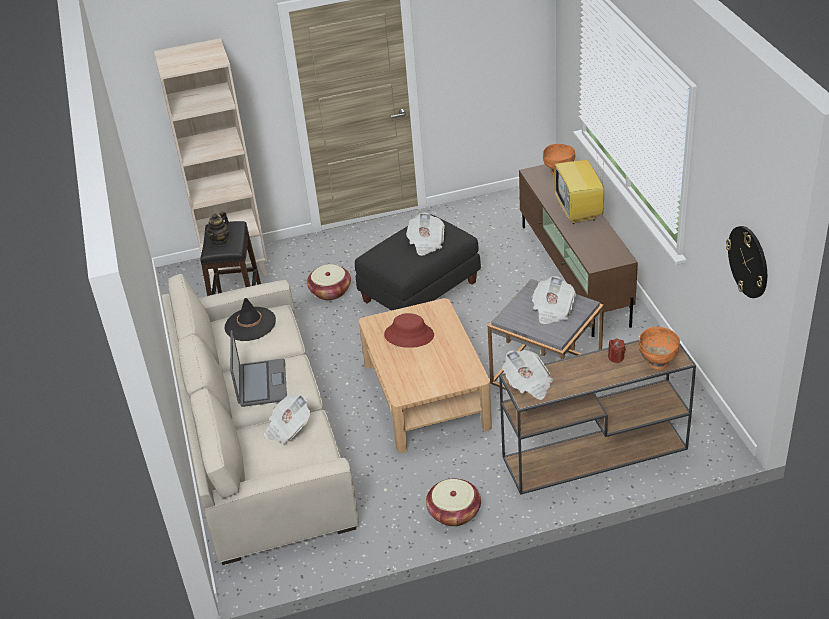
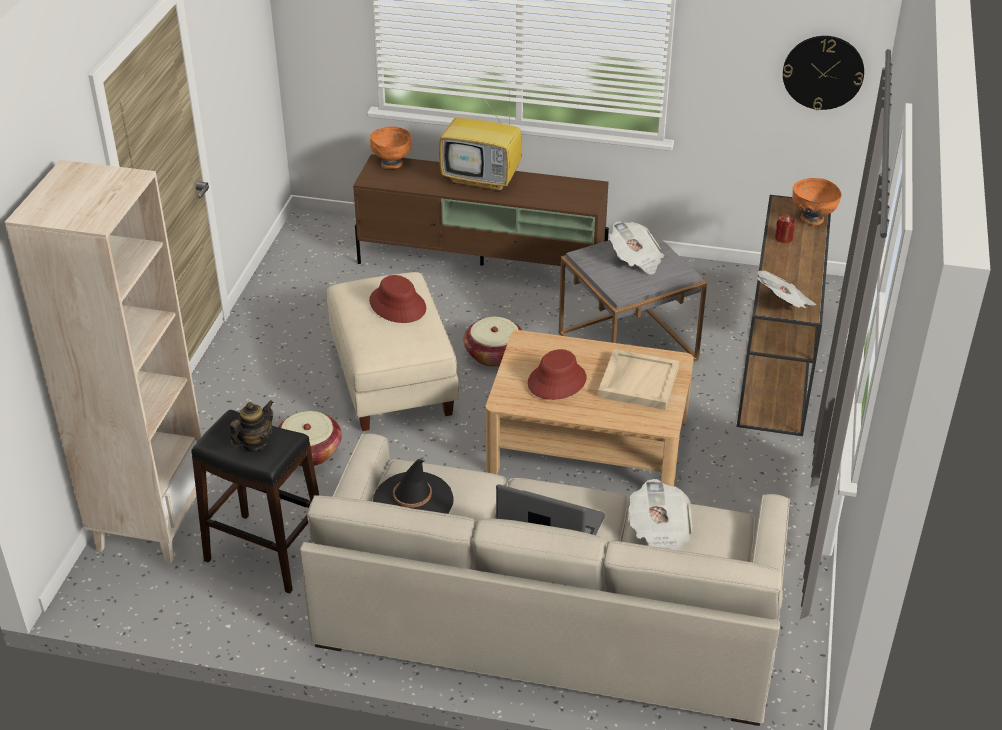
camera: 65 degrees left, 0 degrees up
teapot [205,211,229,246] -> teapot turned 105 degrees counterclockwise [230,400,274,452]
black ottoman [355,214,481,311] -> beige ottoman [327,272,459,431]
newspaper [406,212,445,256] -> red hat [369,275,426,323]
basket [426,479,481,526] -> basket moved to [464,317,523,367]
none -> beige tray [598,349,679,410]

